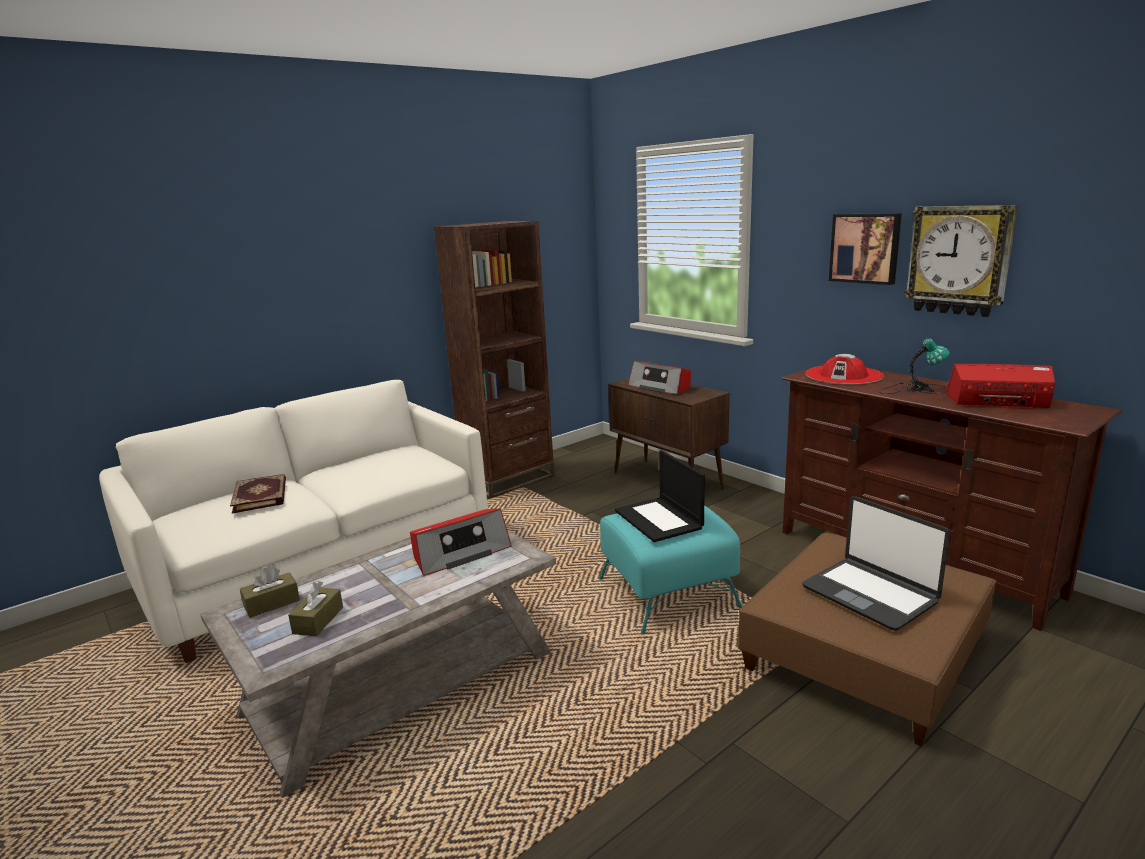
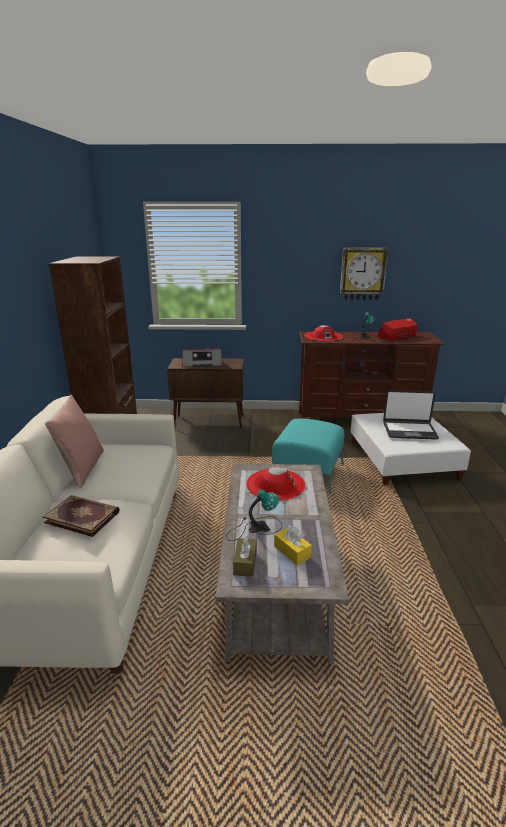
camera: 50 degrees left, 5 degrees up
brown tissue box [288,581,343,637] -> yellow tissue box [274,526,312,565]
radio [410,508,512,576] -> red hat [246,467,306,501]
laptop [615,450,705,542] -> none
brown ottoman [738,533,996,747] -> white ottoman [350,413,471,485]
picture [829,213,902,285] -> none
none -> pink pillow [45,395,104,488]
none -> table lamp [226,489,282,541]

